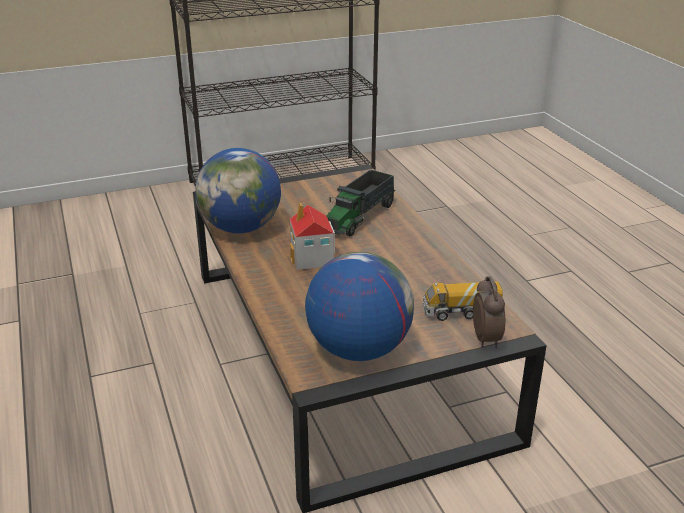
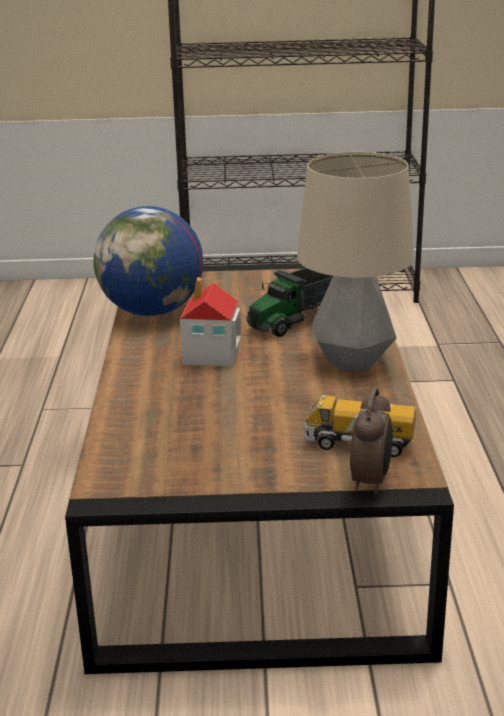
camera: 20 degrees right, 5 degrees down
globe [305,252,414,361] -> none
none -> table lamp [297,152,414,372]

